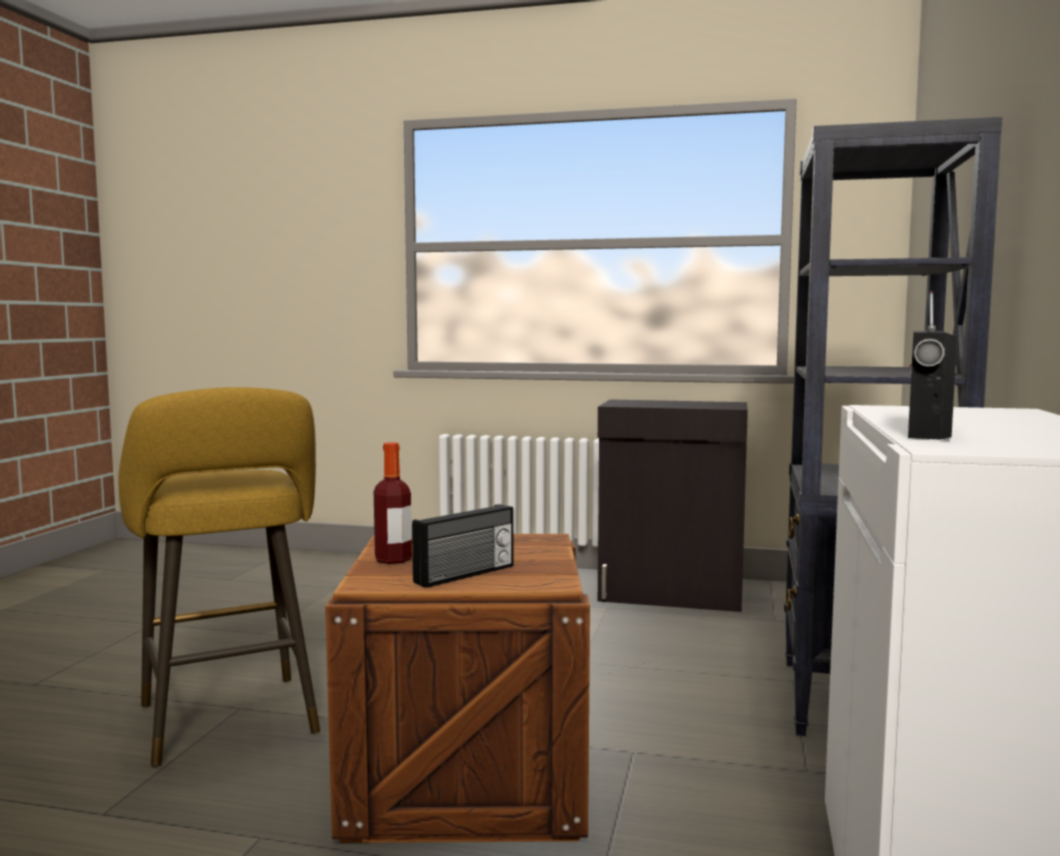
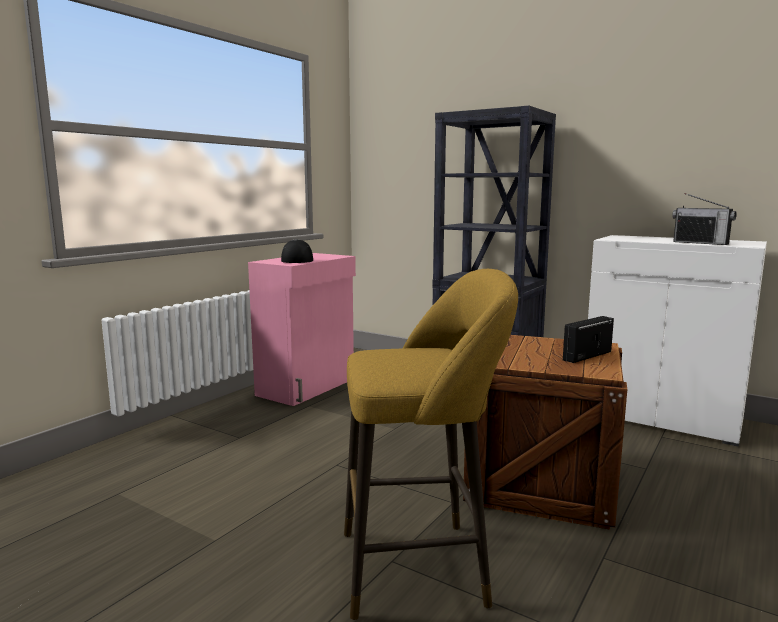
camera: 70 degrees left, 5 degrees up
bottle [374,442,412,564] -> none
radio [412,504,514,588] -> radio turned 105 degrees counterclockwise [563,316,614,363]
black cabinet [598,399,748,612] -> pink cabinet [248,253,356,406]
none -> cap [281,239,313,263]

